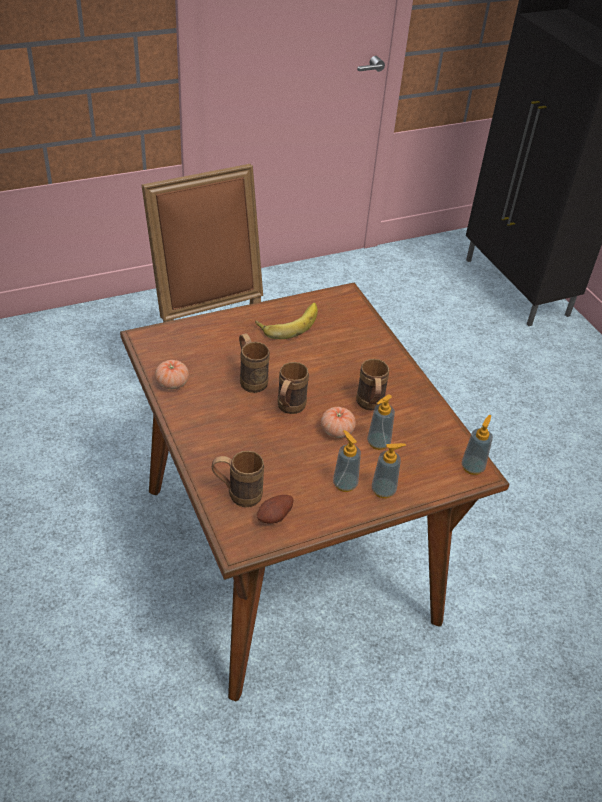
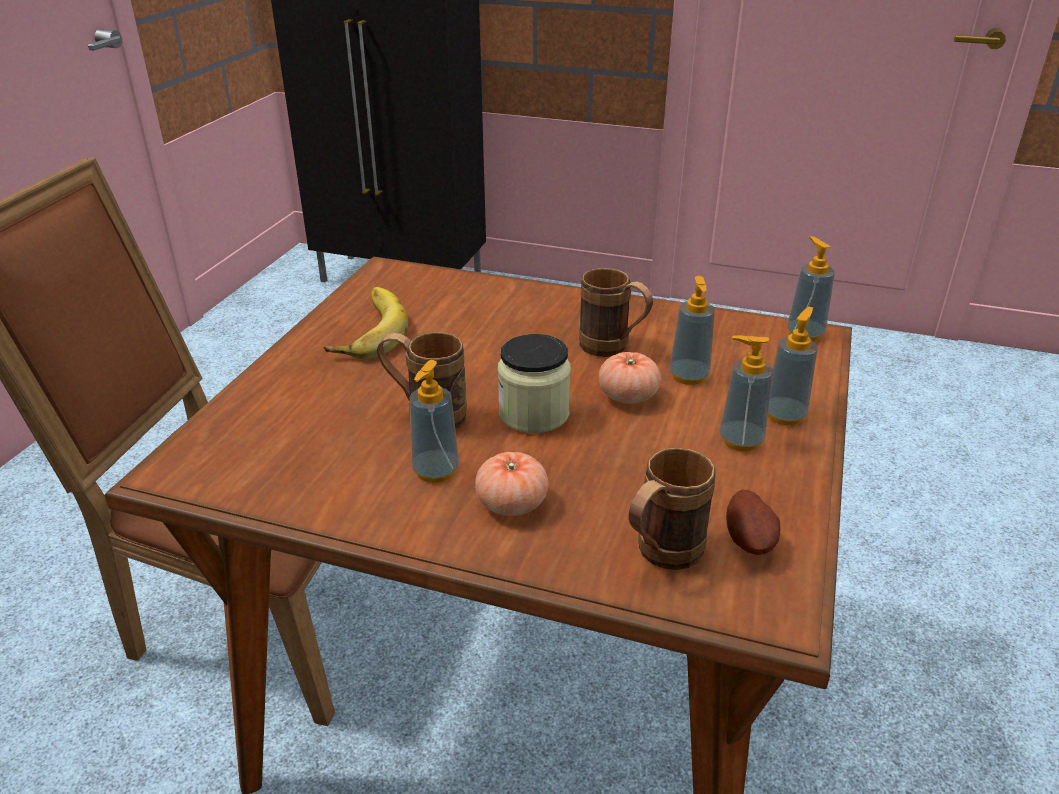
camera: 45 degrees left, 10 degrees down
tomato [155,360,189,389] -> tomato moved to [475,452,548,516]
brown mug [278,362,309,414] -> jar [498,334,571,433]
none -> soap dispenser [410,360,459,483]

